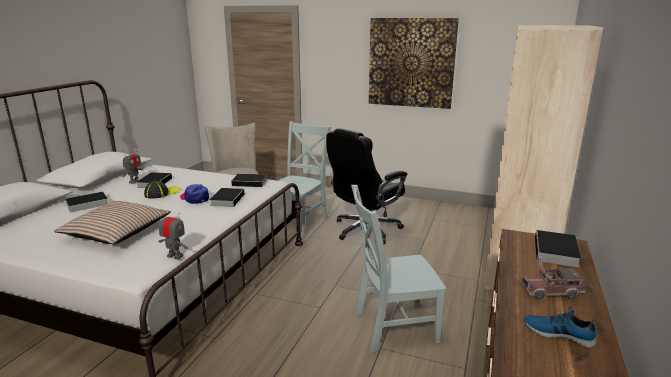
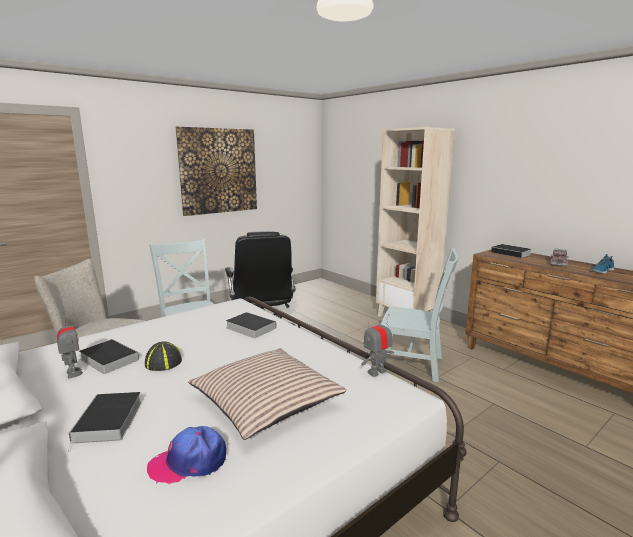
camera: 60 degrees left, 5 degrees down
cap [180,184,209,204] -> cap moved to [147,426,226,484]
book [231,174,268,187] -> none
grey chair [351,185,446,353] -> grey chair turned 90 degrees counterclockwise [381,249,458,382]

